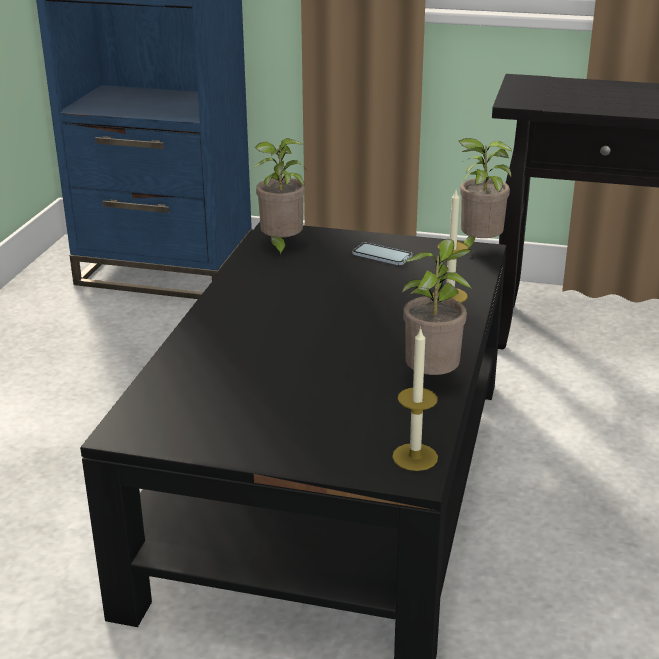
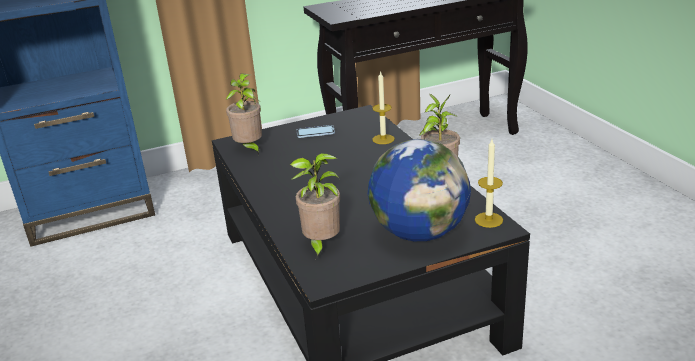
camera: 35 degrees left, 0 degrees up
potted plant [459,138,512,249] -> potted plant moved to [290,153,340,259]
none -> globe [368,139,471,241]

